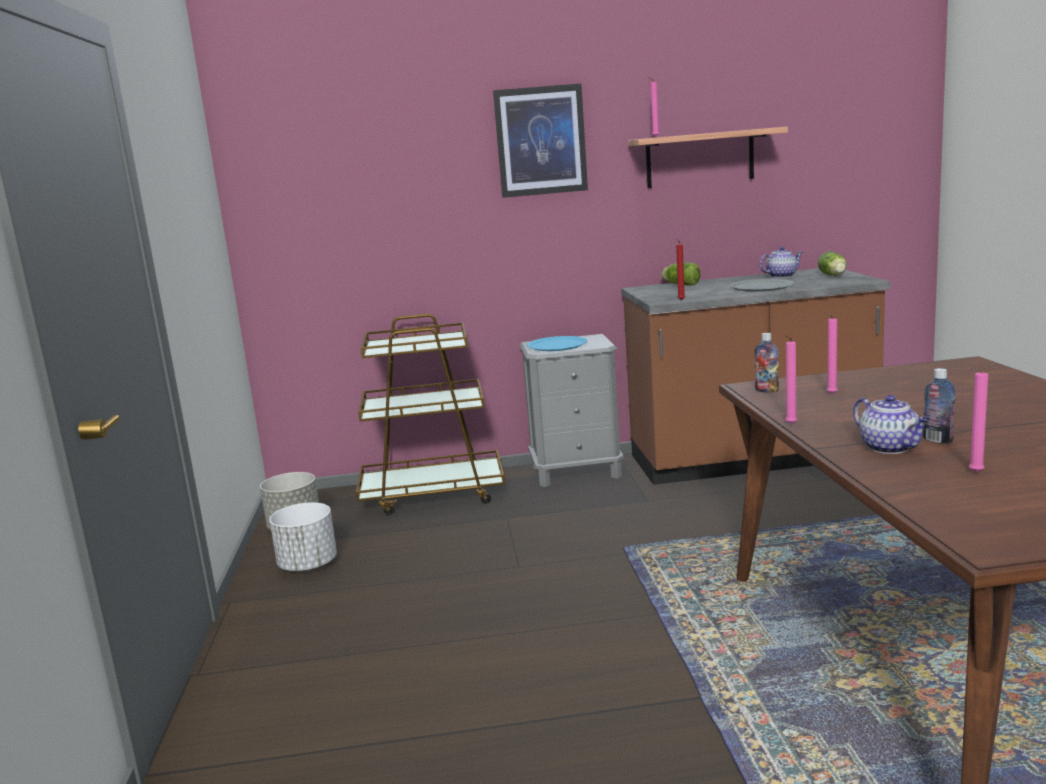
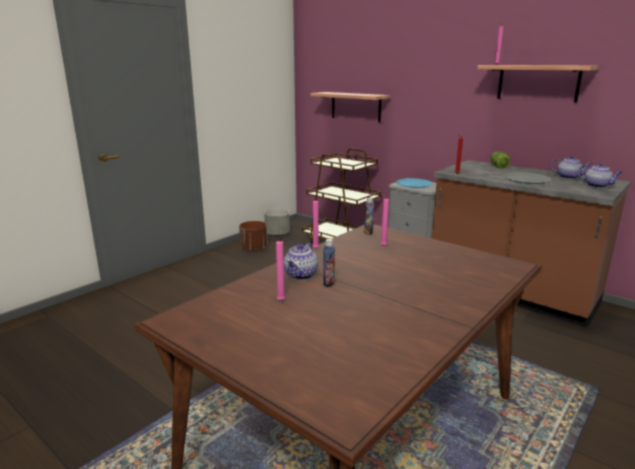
camera: 45 degrees right, 5 degrees up
white planter [270,502,337,572] -> brown planter [239,221,267,251]
picture [493,84,588,198] -> none
lettuce [818,251,847,276] -> teapot [578,163,623,188]
none -> shelf [310,92,390,122]

